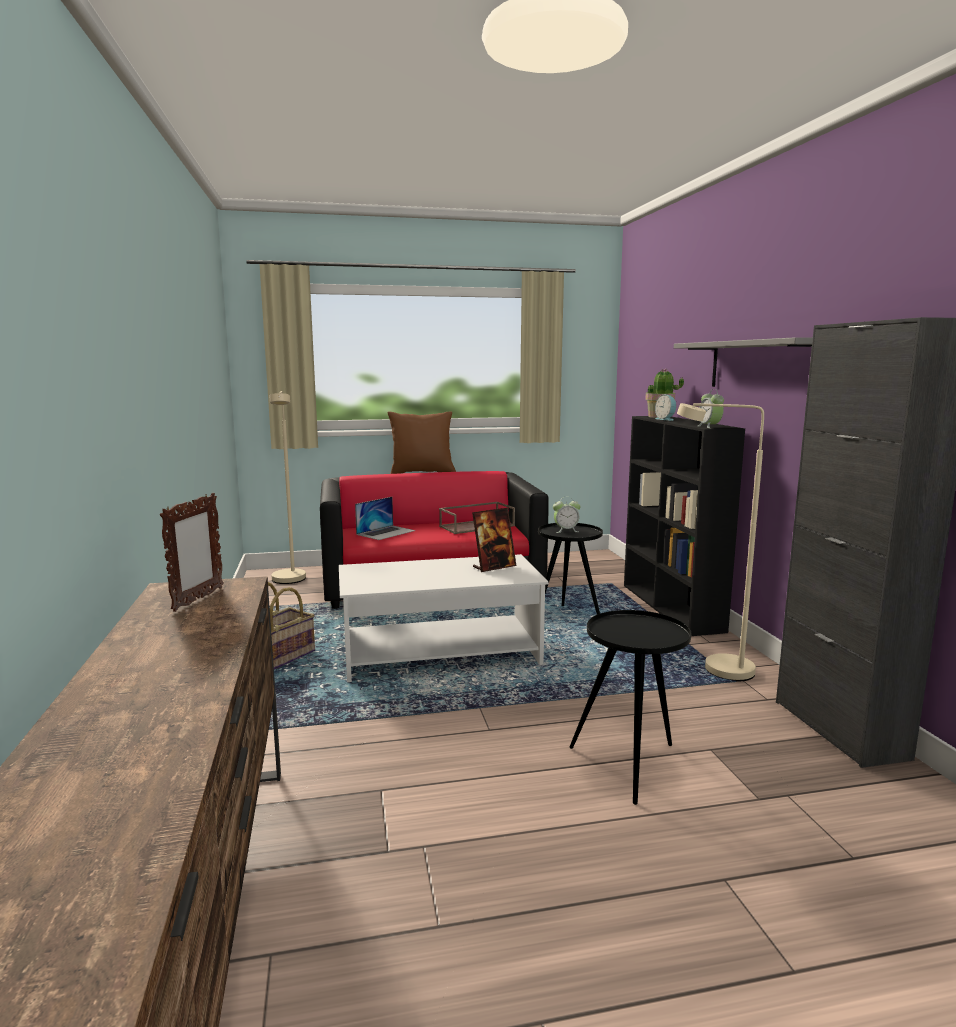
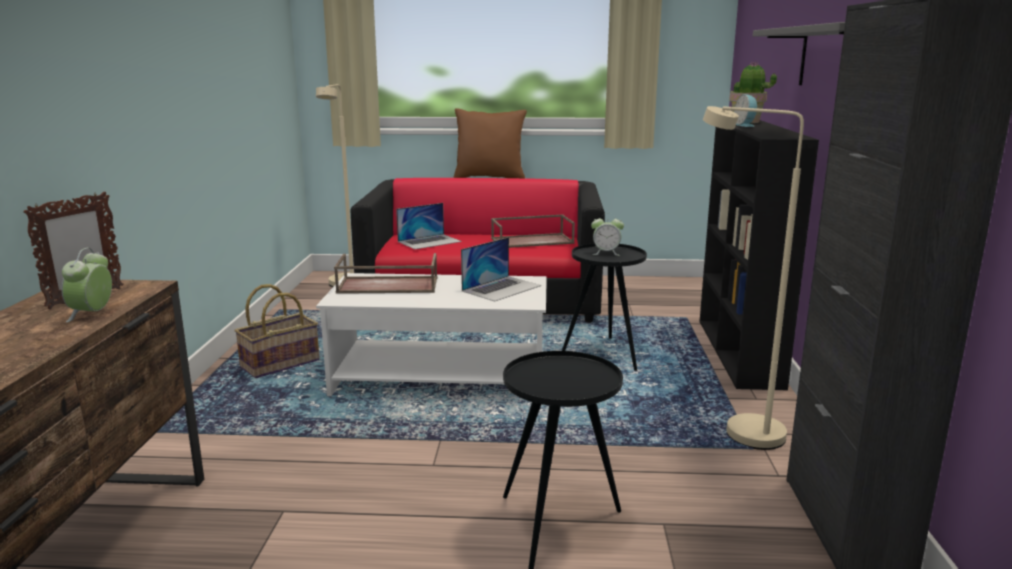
camera: 15 degrees right, 5 degrees up
picture frame [472,508,516,572] -> laptop [461,237,541,302]
alarm clock [698,389,724,428] -> alarm clock moved to [62,248,112,322]
none -> brown tray [334,253,437,294]

